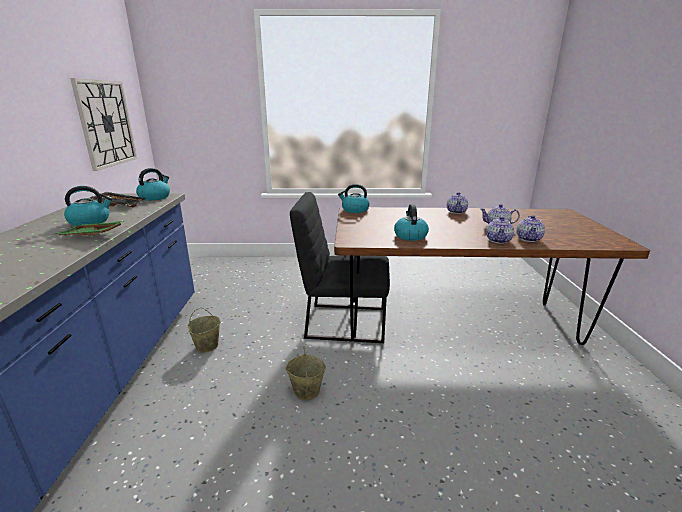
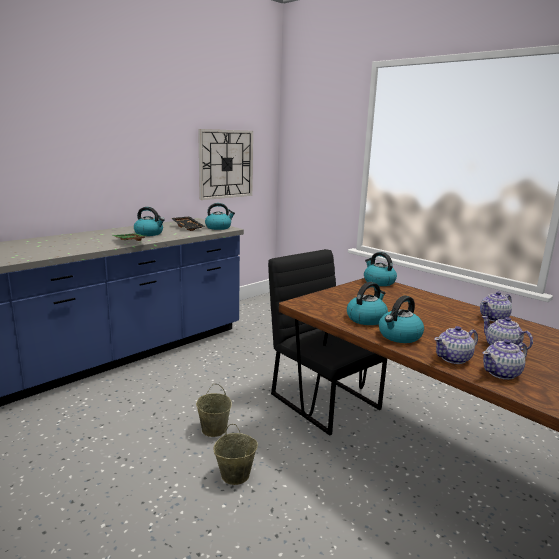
camera: 45 degrees right, 5 degrees down
beige bucket [187,308,220,353] -> beige bucket moved to [214,424,258,485]
none -> kettle [379,296,424,343]

